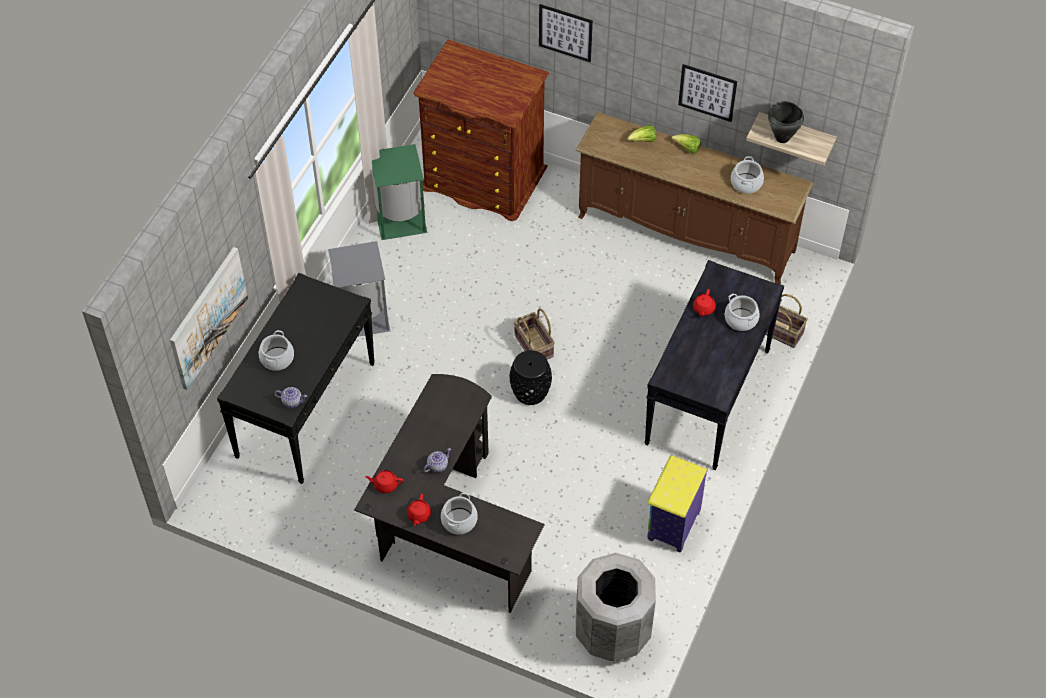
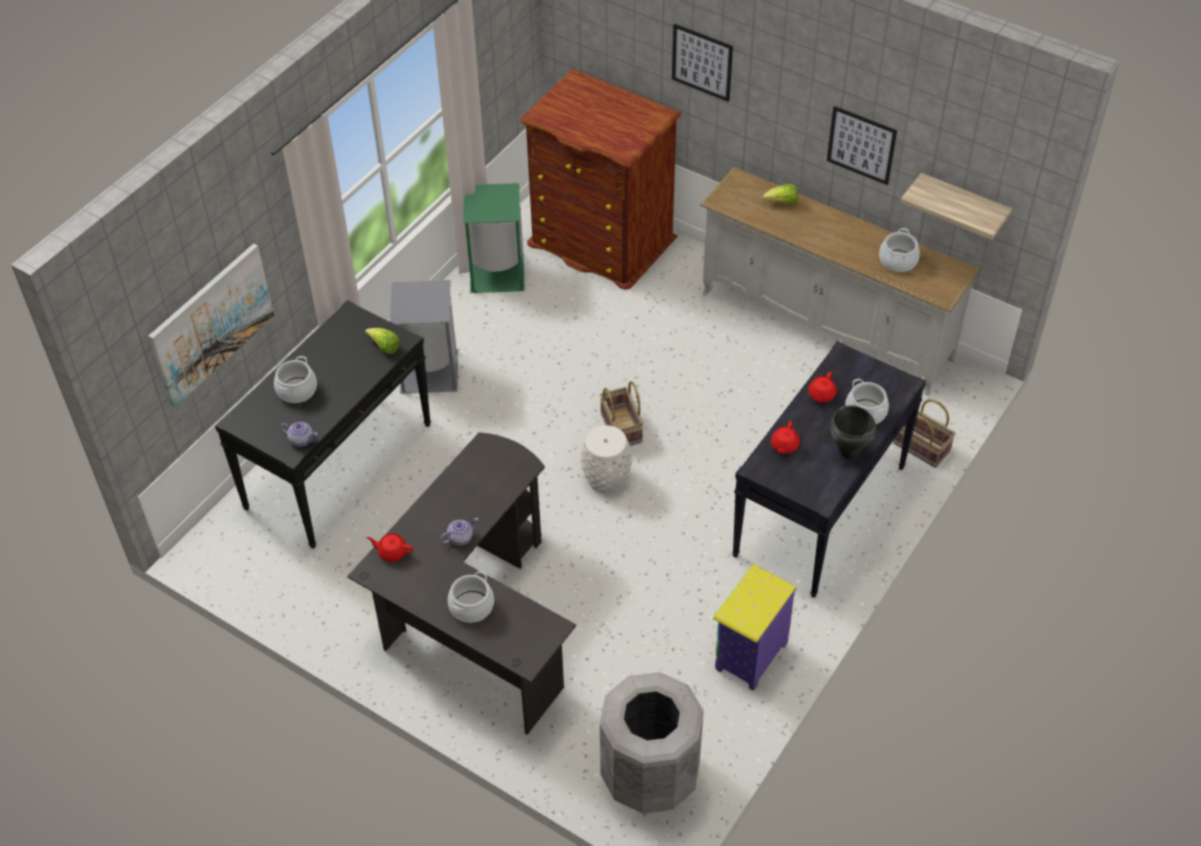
camera: 10 degrees right, 5 degrees down
red teapot [407,494,431,525] -> red teapot moved to [771,421,800,454]
black stool [510,350,552,405] -> white stool [581,425,632,494]
brown cabinet [575,112,813,284] -> grey cabinet [700,167,980,396]
lettuce [671,134,701,154] -> lettuce moved to [365,328,400,354]
black cooking pot [768,101,804,143] -> black cooking pot moved to [830,405,877,459]

